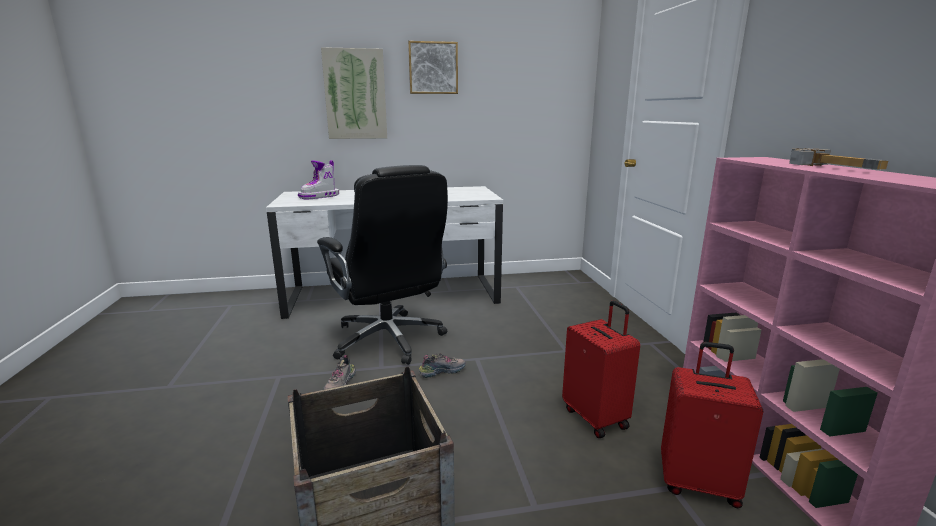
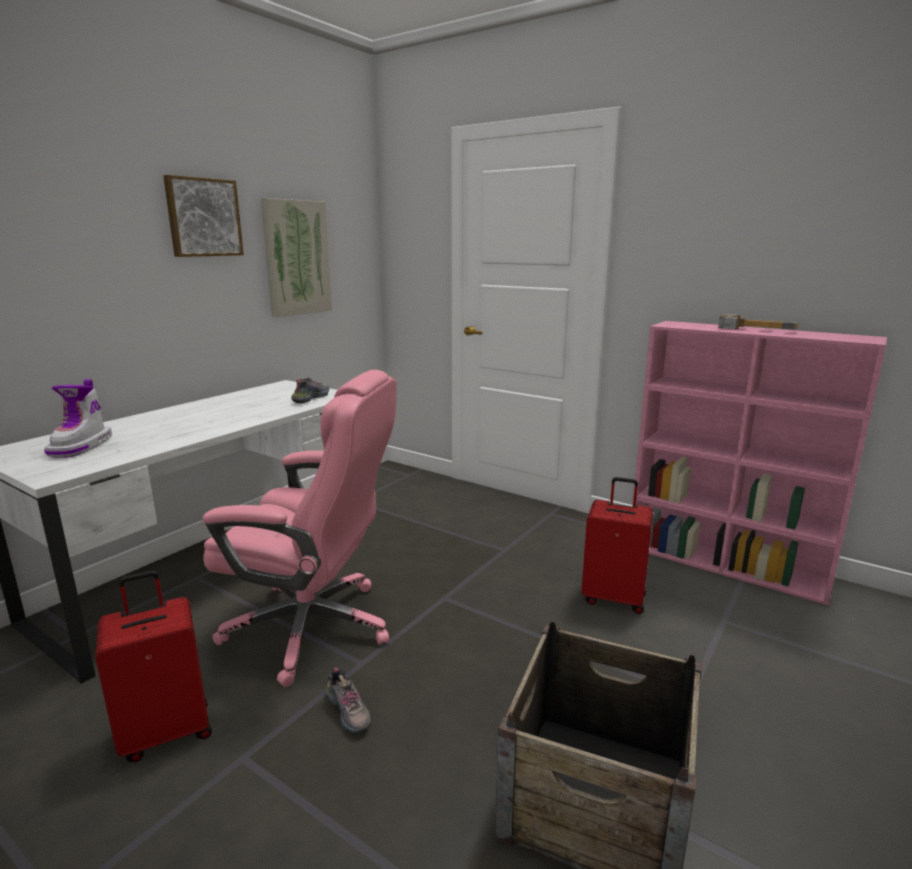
camera: 45 degrees left, 0 degrees up
black office chair [317,165,448,365] -> pink office chair [202,370,397,687]
picture [321,47,387,139] -> picture moved to [261,198,332,317]
shoe [419,353,466,378] -> shoe moved to [291,378,330,403]
red suitcase [661,342,764,508] -> red suitcase moved to [95,570,212,762]

